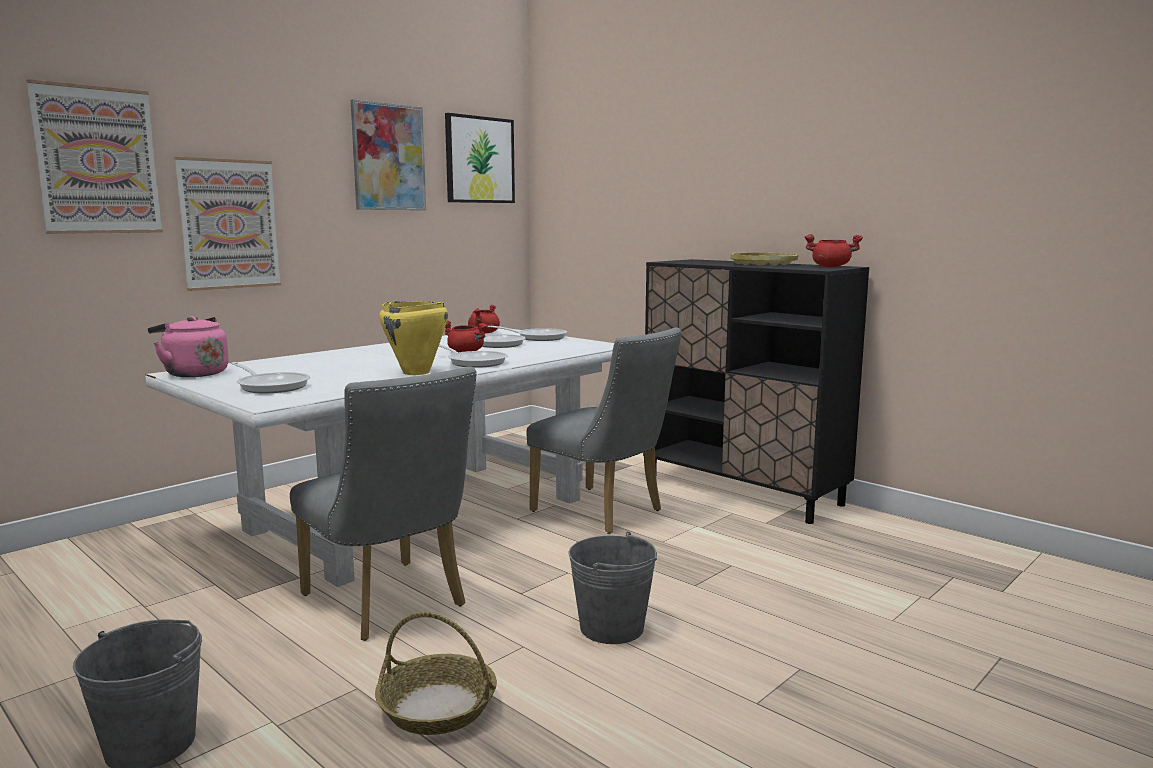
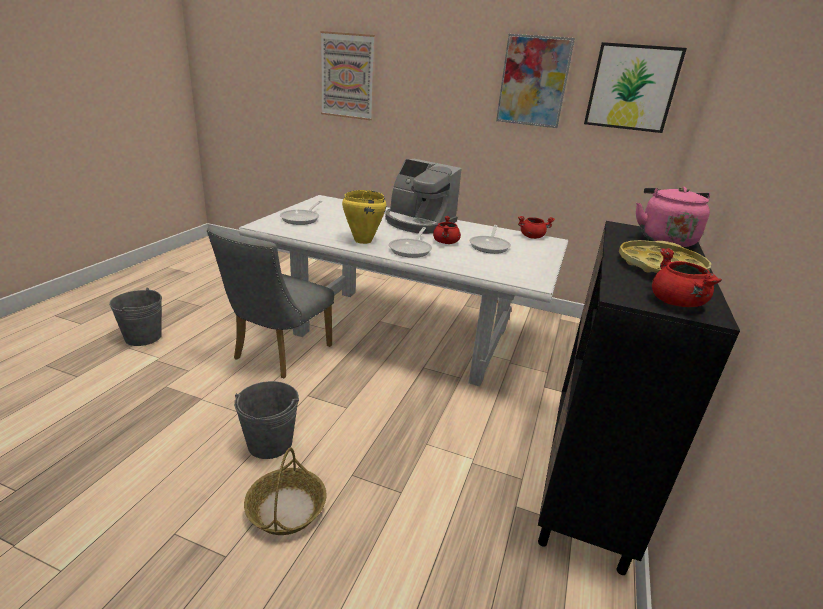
camera: 65 degrees right, 15 degrees up
pink kettle [148,316,229,377] -> pink kettle moved to [636,187,710,247]
picture [174,157,281,291] -> none
basket [375,612,497,735] -> basket moved to [244,448,327,535]
frying pan [488,325,567,341] -> none
grey chair [526,327,682,534] -> none
none -> coffee machine [385,159,462,234]

